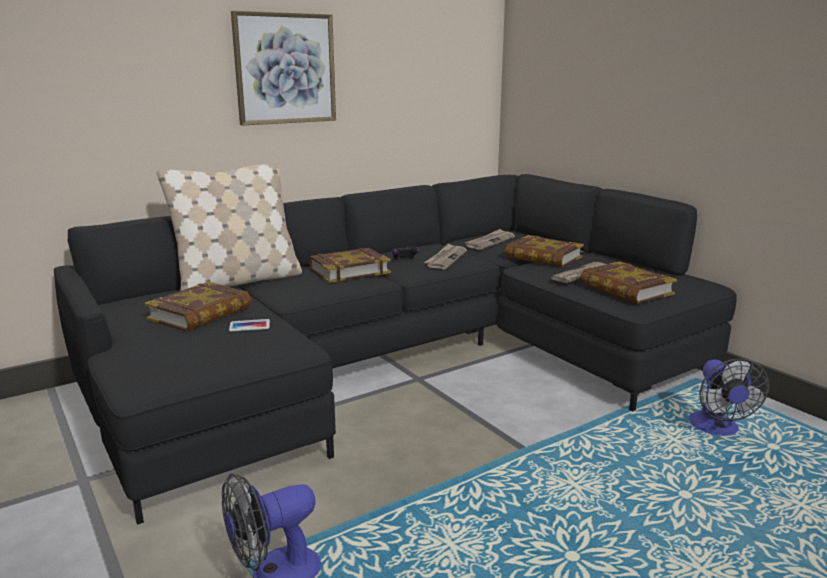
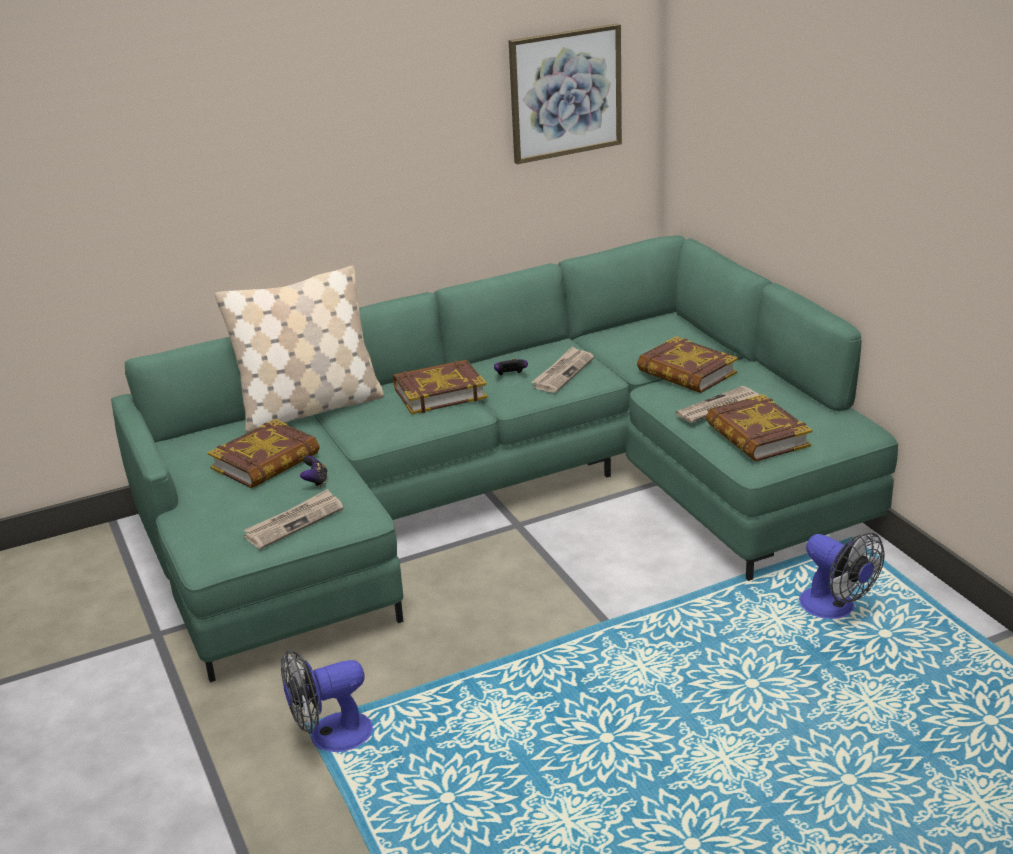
camera: 10 degrees right, 10 degrees up
black sofa [54,174,737,525] -> green sofa [111,235,898,682]
phone [229,319,270,332] -> game controller [300,456,328,487]
picture [231,11,336,126] -> picture moved to [509,23,622,164]
newspaper [465,229,515,250] -> newspaper moved to [244,489,343,549]
fan [689,359,770,436] -> fan turned 45 degrees counterclockwise [799,533,885,619]

